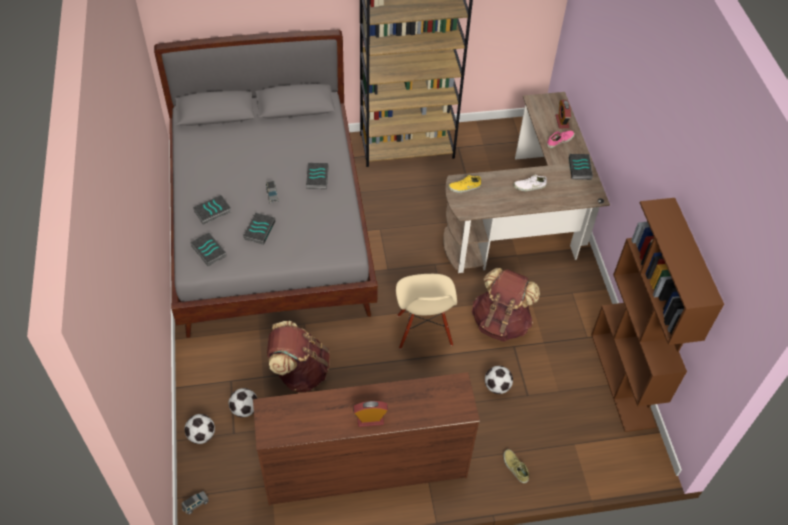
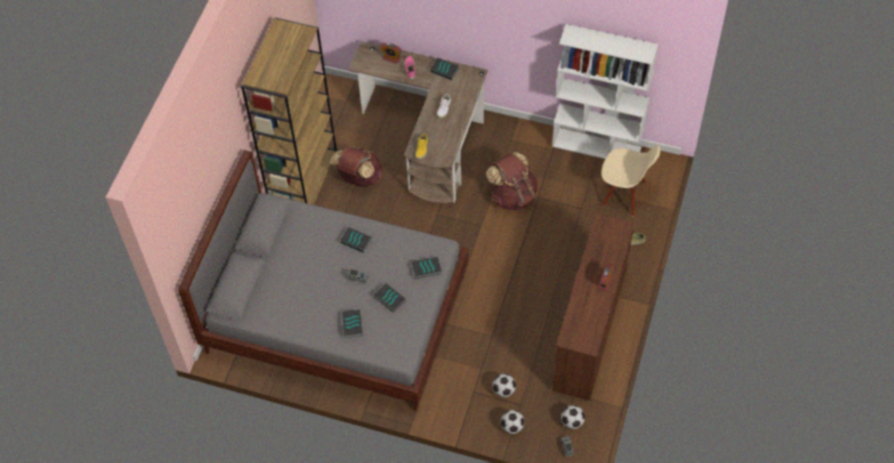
camera: 60 degrees left, 5 degrees up
book [190,233,226,267] -> book moved to [412,257,442,279]
brown backpack [267,321,330,392] -> brown backpack moved to [330,146,383,187]
beige chair [396,274,457,349] -> beige chair moved to [601,145,660,216]
football [485,366,513,394] -> football moved to [561,405,585,429]
brown bookcase [591,198,724,432] -> white bookcase [552,24,658,159]

